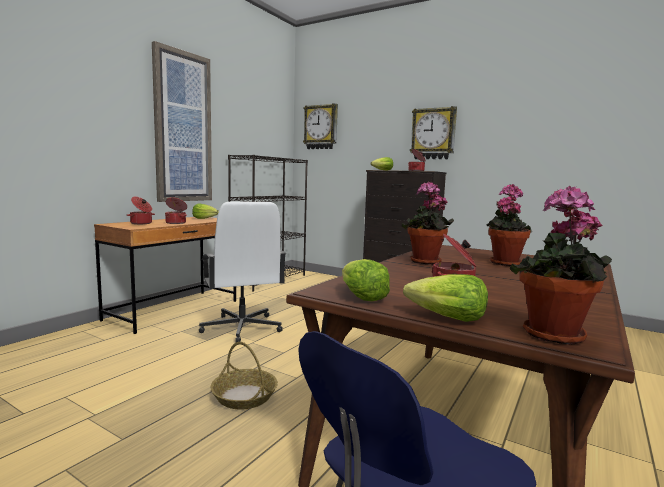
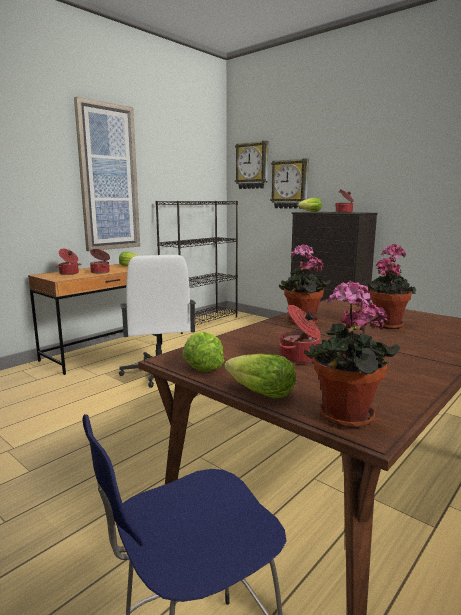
camera: 10 degrees right, 5 degrees up
basket [210,342,278,410] -> none
wall clock [410,106,457,159] -> wall clock moved to [270,158,309,209]

